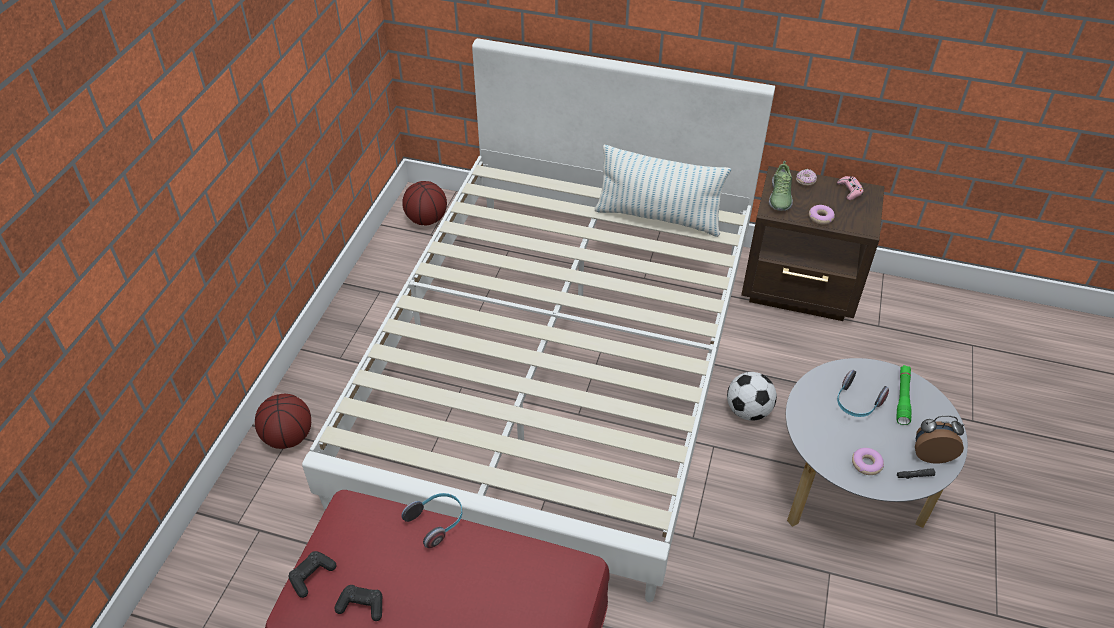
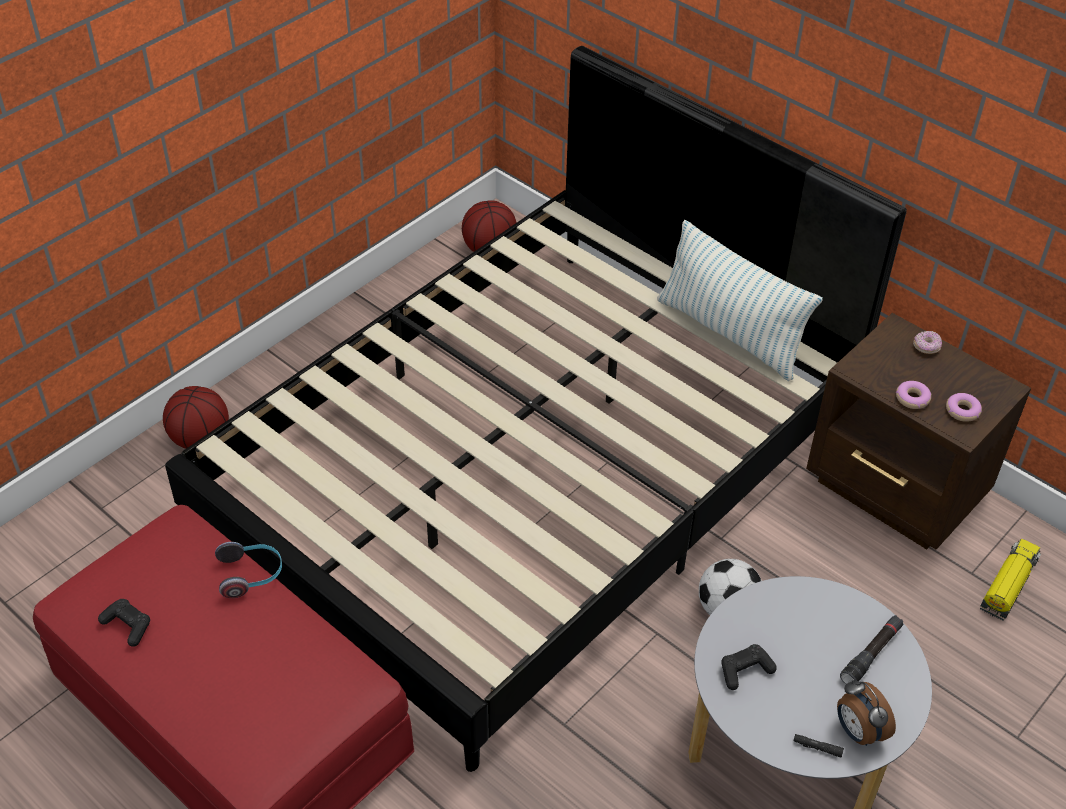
camera: 25 degrees right, 0 degrees up
black game controller [288,551,336,598] -> black game controller moved to [721,644,777,690]
white bed [302,38,775,602] -> black bed [165,46,907,772]
shoe [769,161,793,211] -> none
pink game controller [837,176,864,200] -> none
headphones [837,370,889,417] -> none
donut [852,448,884,475] -> donut moved to [946,393,982,422]
green flashlight [896,365,912,425] -> black flashlight [840,615,904,684]
alarm clock [915,416,964,463] -> alarm clock turned 150 degrees counterclockwise [837,679,896,746]
none -> toy truck [980,539,1041,621]

